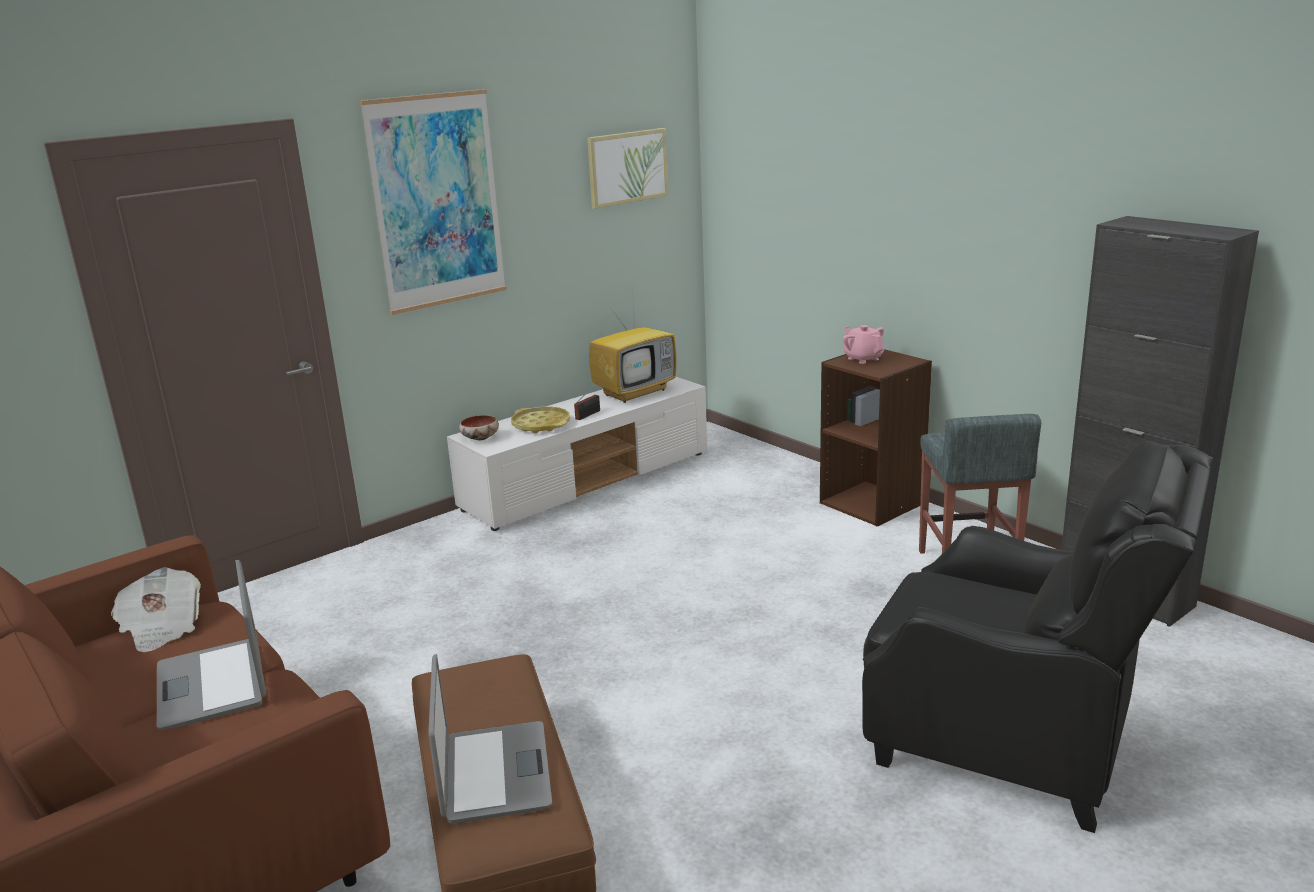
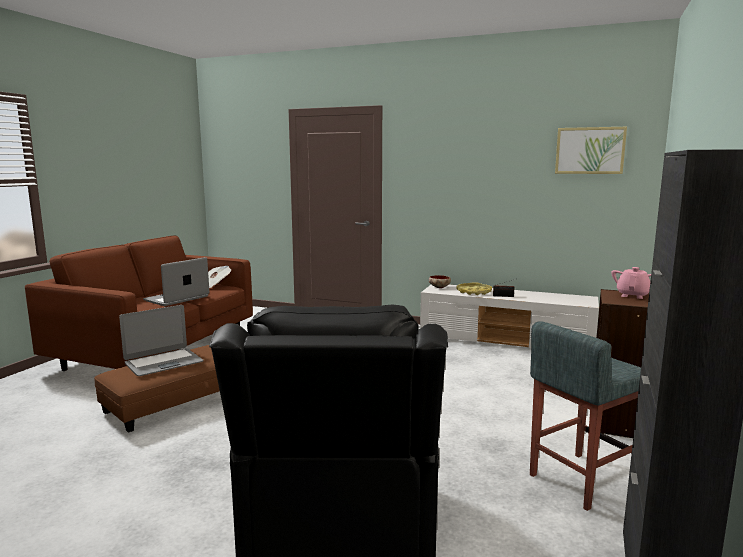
camera: 60 degrees right, 10 degrees down
picture [359,89,507,315] -> none
television [589,288,676,403] -> none

